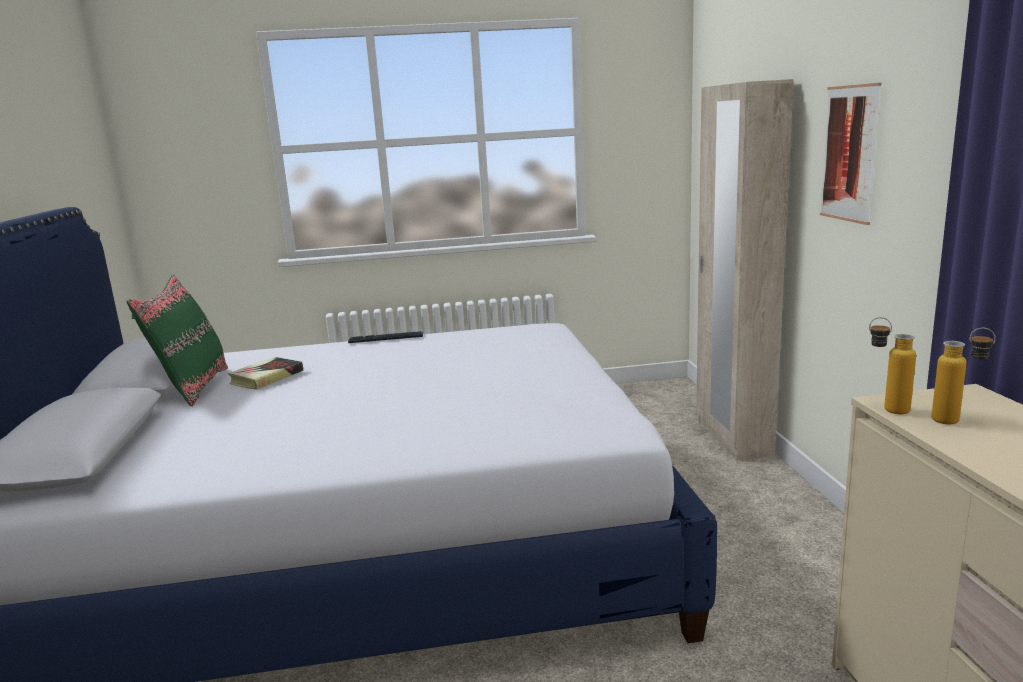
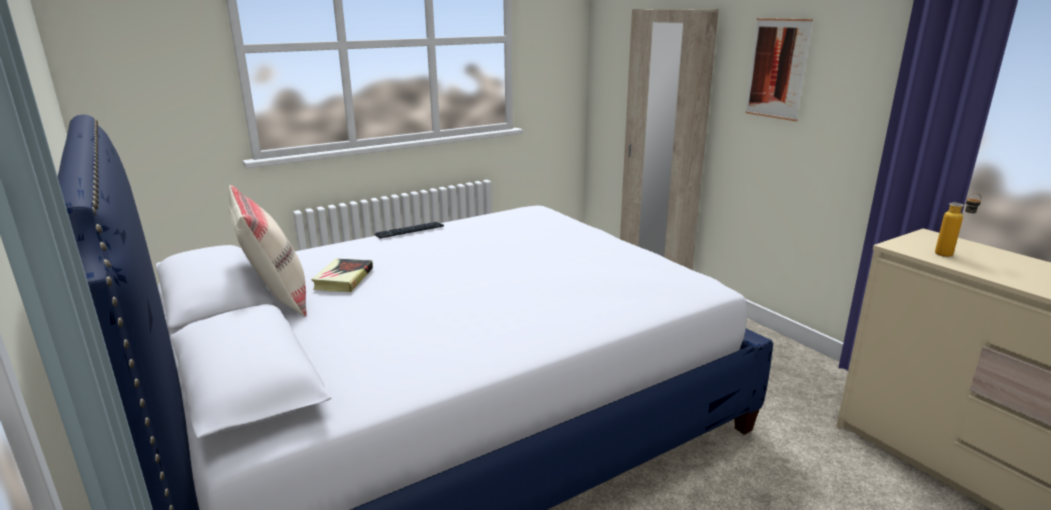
camera: 25 degrees left, 5 degrees up
green pillow [126,275,228,407] -> beige pillow [229,185,307,317]
bottle [869,317,916,414] -> none

